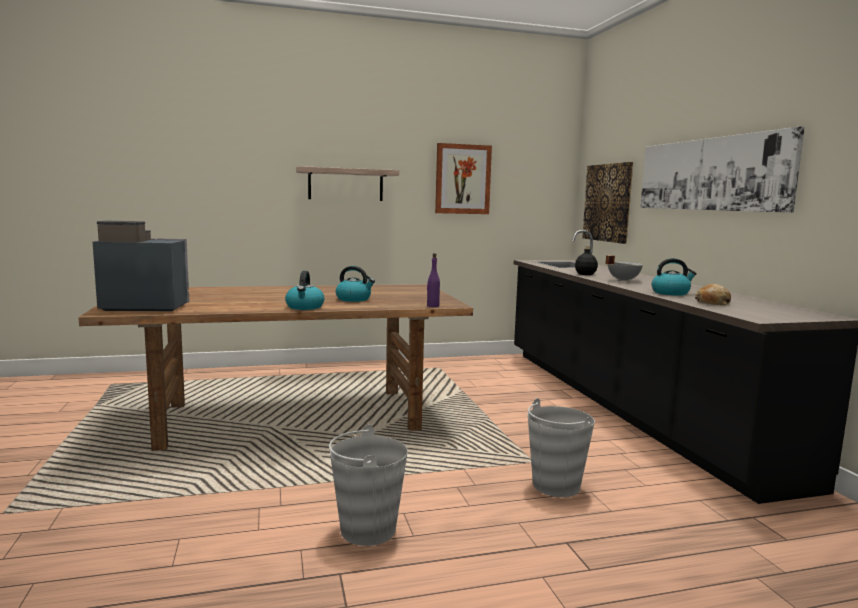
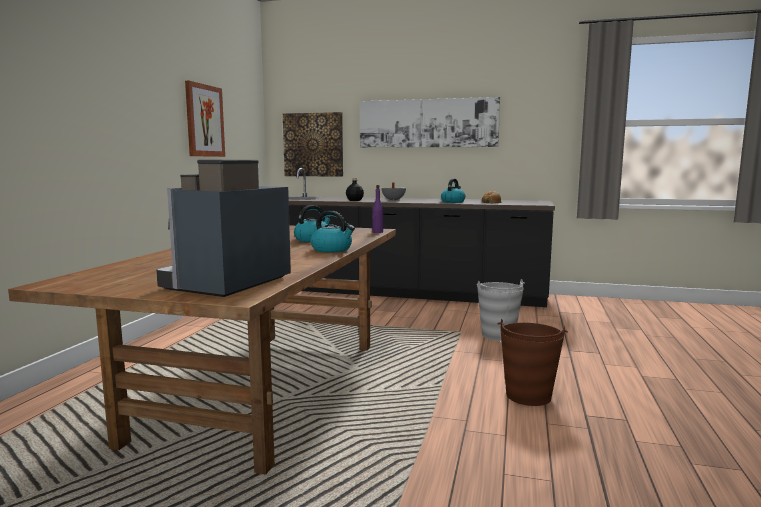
camera: 60 degrees left, 0 degrees up
shelf [296,166,399,201] -> none
grey bucket [329,425,408,546] -> brown bucket [498,319,568,406]

